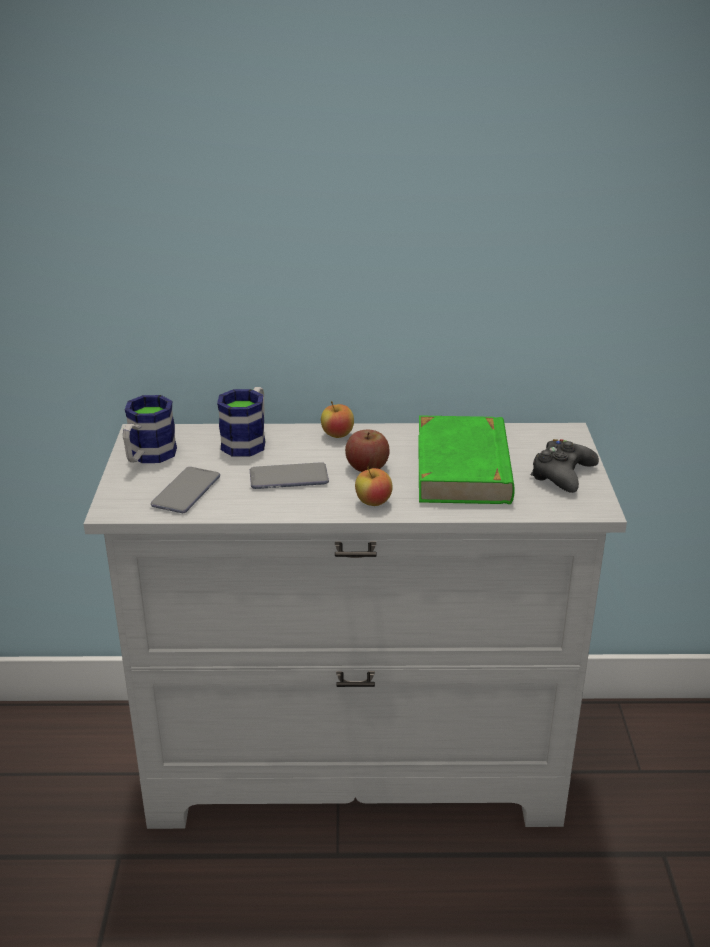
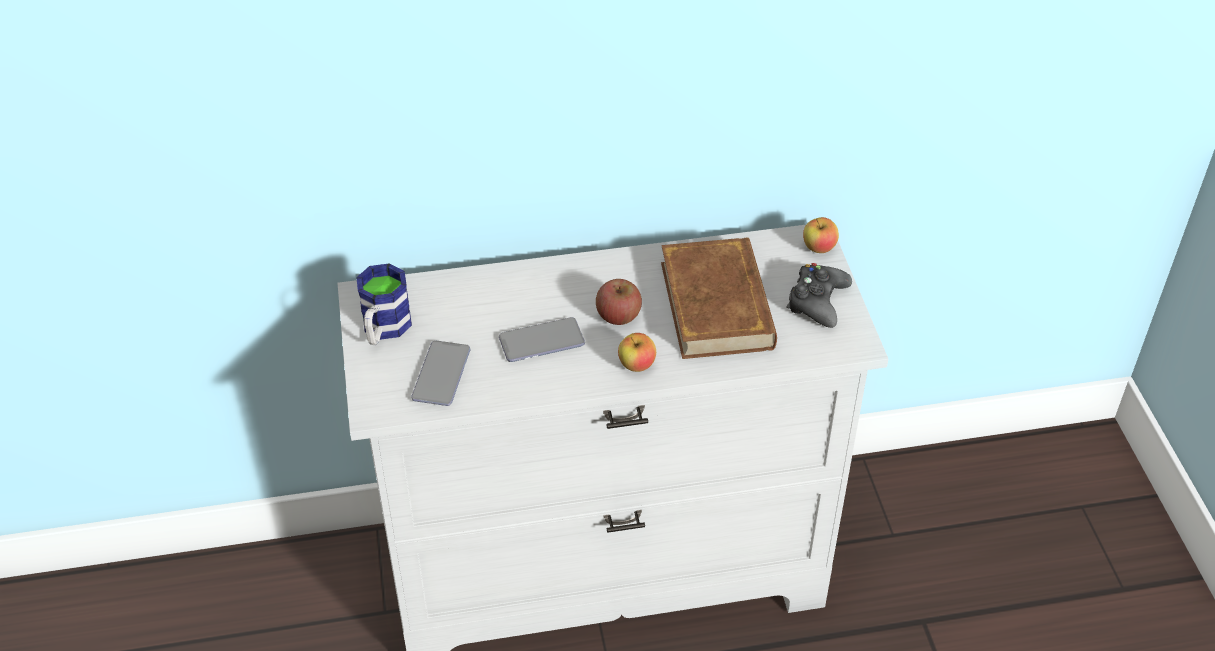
camera: 10 degrees left, 15 degrees up
mug [217,387,266,457] -> none
apple [321,401,354,438] -> apple moved to [803,217,839,253]
green book [418,416,515,504] -> brown book [661,237,777,359]

